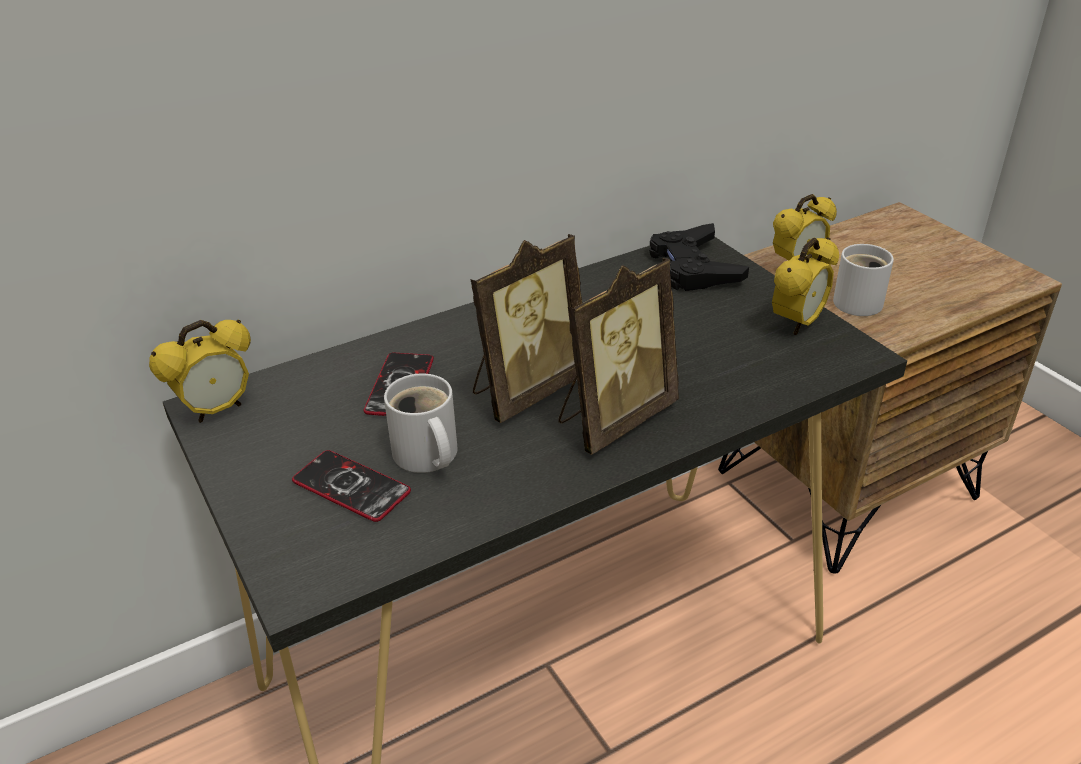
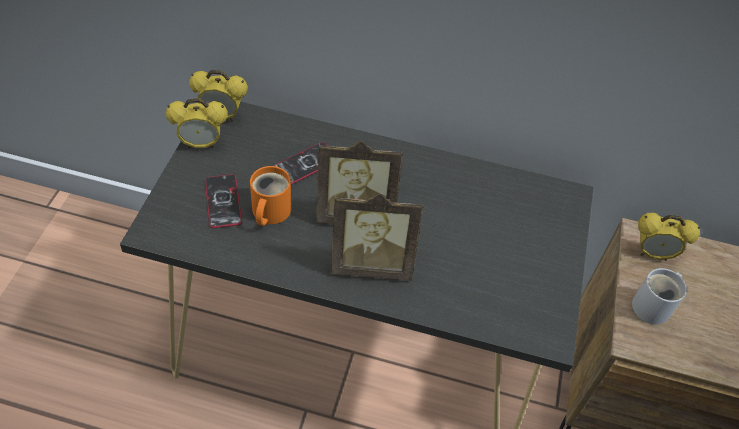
camera: 40 degrees right, 15 degrees up
white mug [384,374,458,473] -> orange mug [250,166,291,226]
black game controller [649,223,749,291] -> none
alarm clock [772,237,839,335] -> alarm clock moved to [166,98,227,148]

